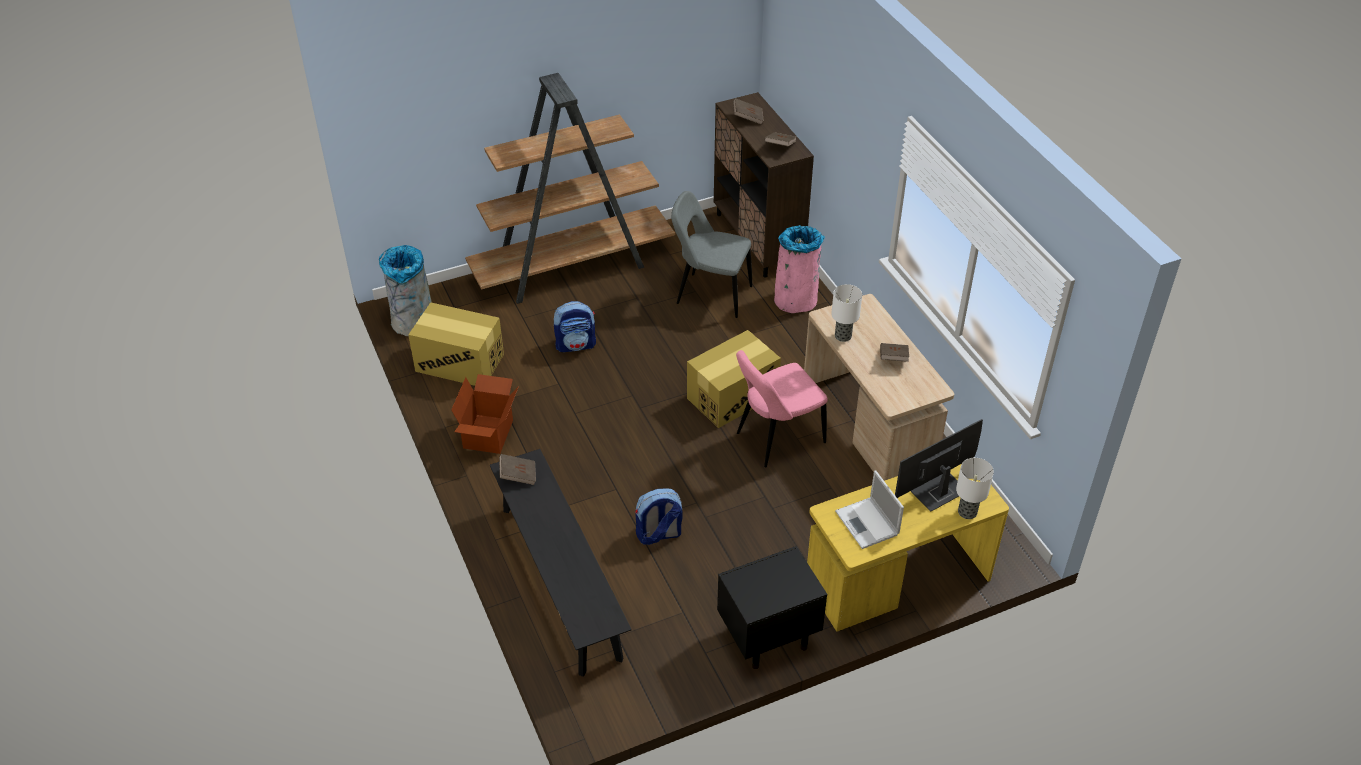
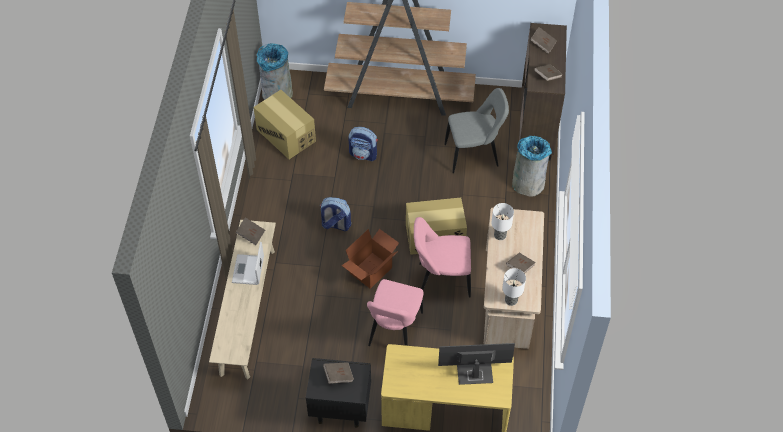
camera: 30 degrees right, 10 degrees up
cardboard box [451,374,519,454] -> cardboard box moved to [341,229,399,289]
black bench [490,449,632,677] -> beige bench [209,220,276,379]
backpack [635,488,683,545] -> backpack moved to [320,197,351,231]
grey chair [671,191,752,318] -> grey chair turned 120 degrees clockwise [444,88,509,173]
pink trash can [774,225,825,313] -> grey trash can [512,136,552,197]
laptop [835,470,904,549] -> laptop moved to [232,242,264,285]
table lamp [956,458,994,519] -> table lamp moved to [502,268,526,306]
none -> brown book [323,362,354,384]
none -> pink chair [367,279,423,346]

